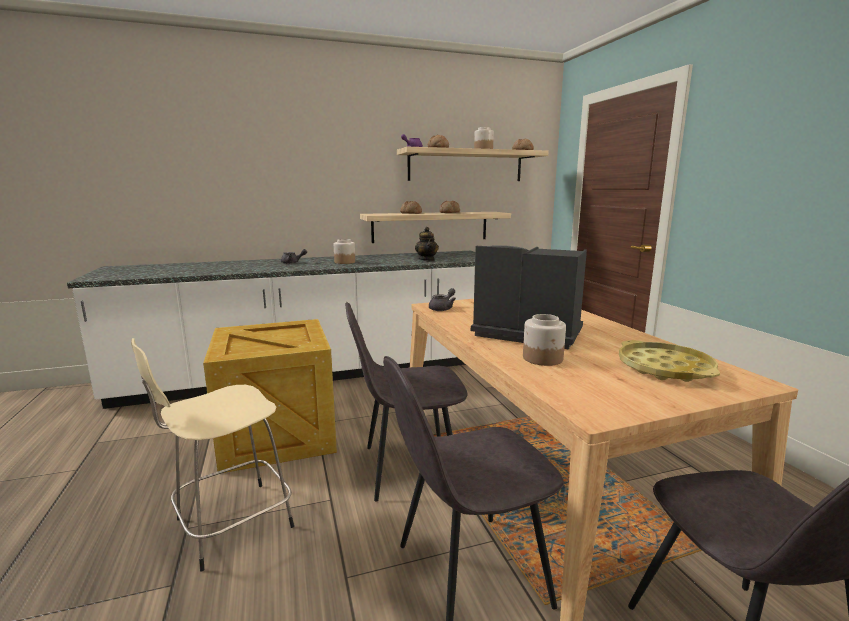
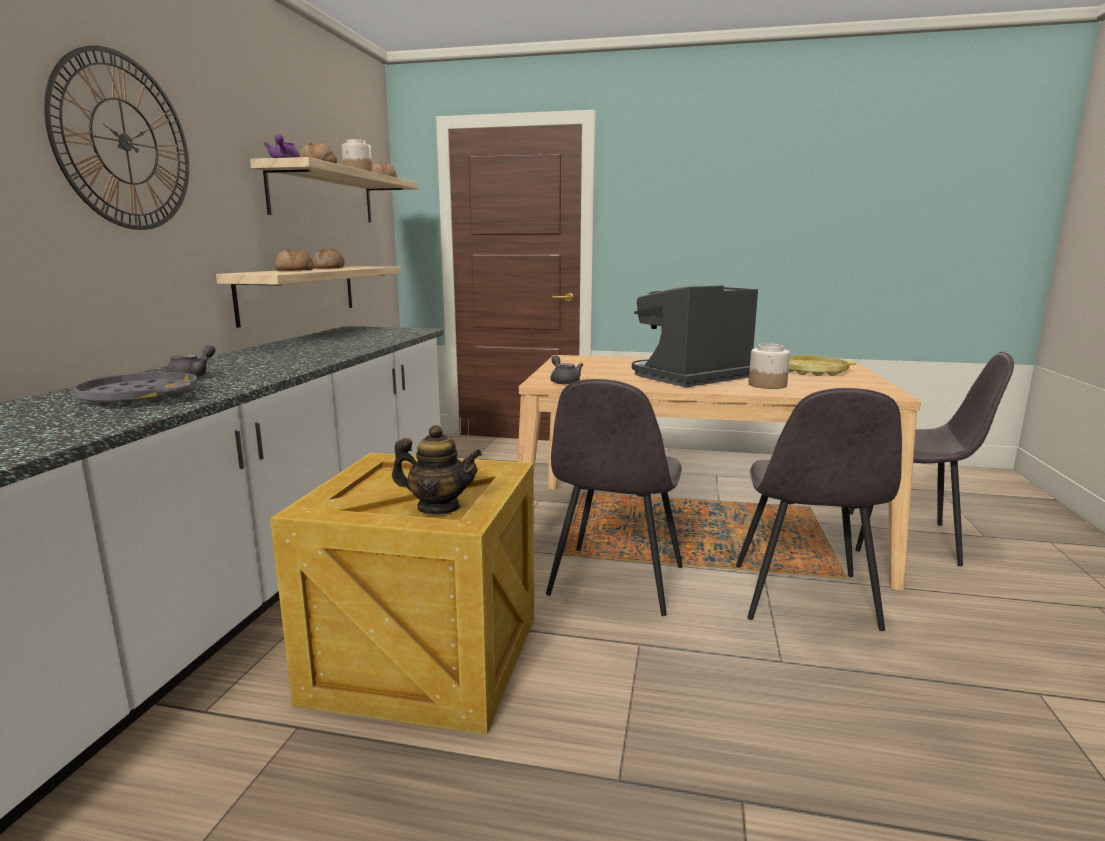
camera: 60 degrees left, 0 degrees up
beige stool [131,338,294,572] -> none
jar [334,239,355,264] -> none
teapot [415,227,439,261] -> teapot moved to [392,425,482,514]
none -> wall clock [44,46,190,230]
none -> grey tray [72,372,197,407]

